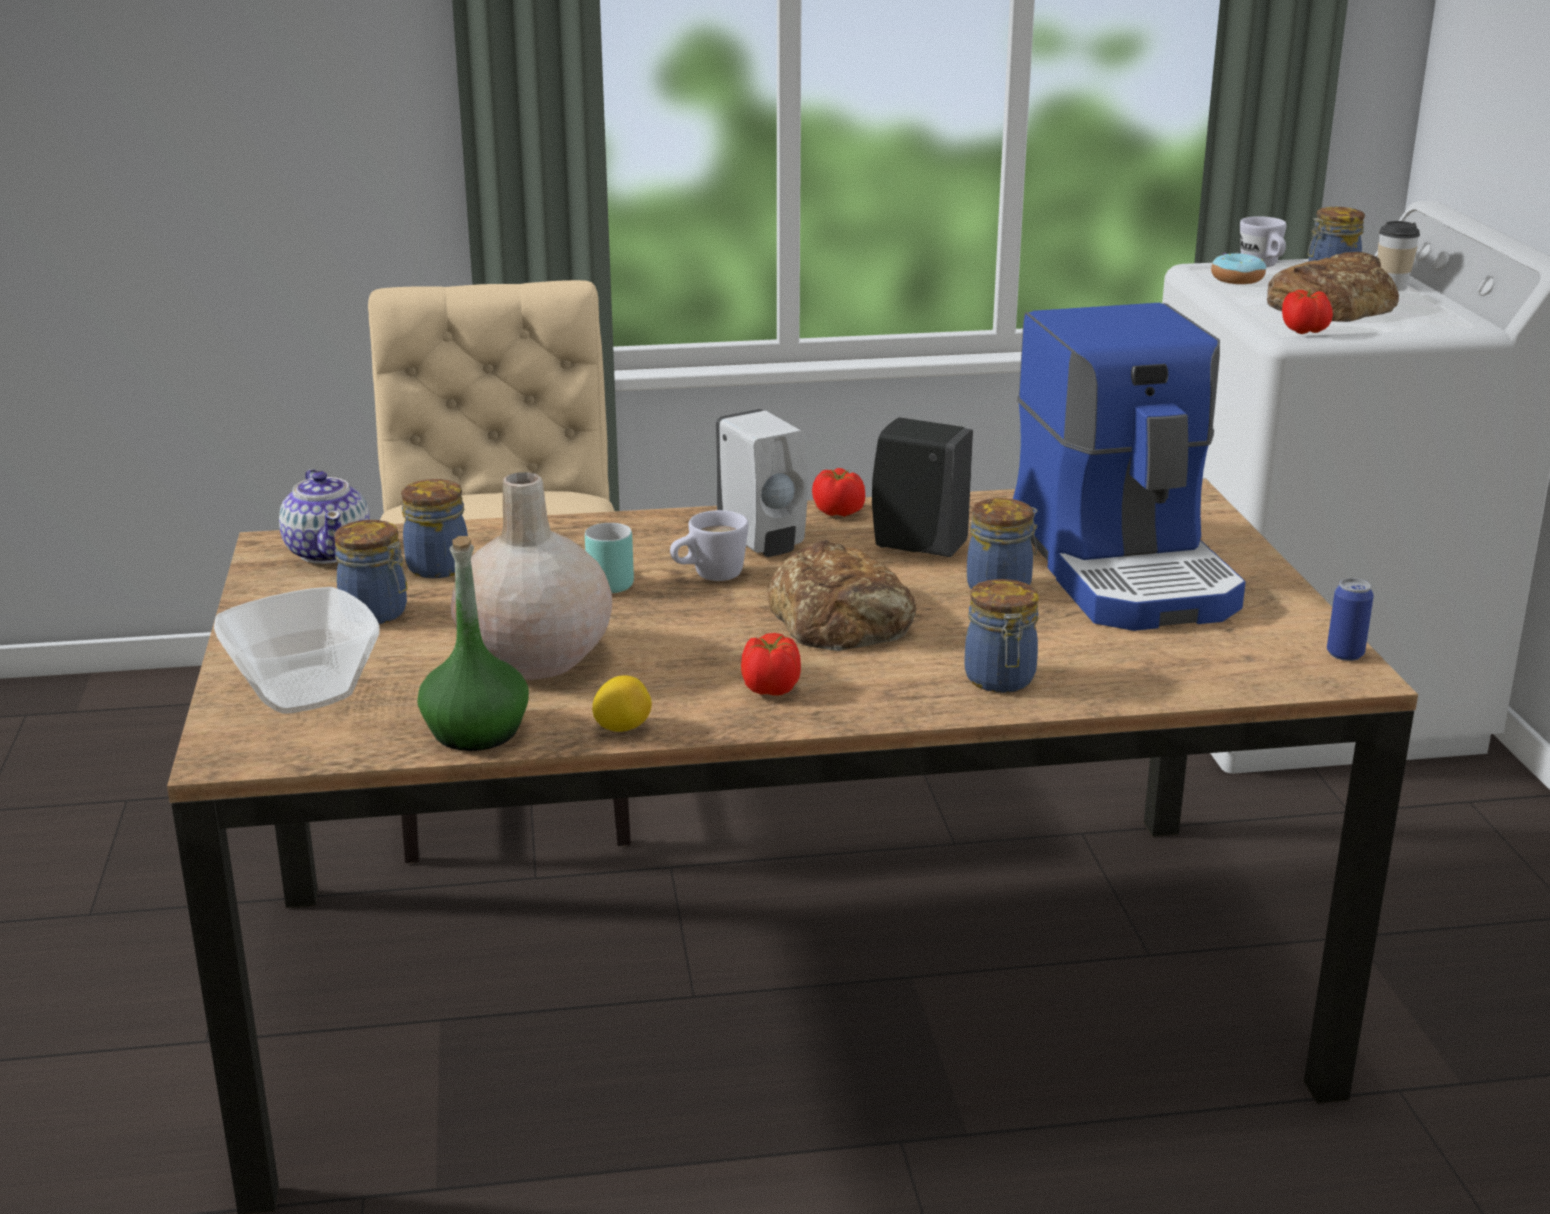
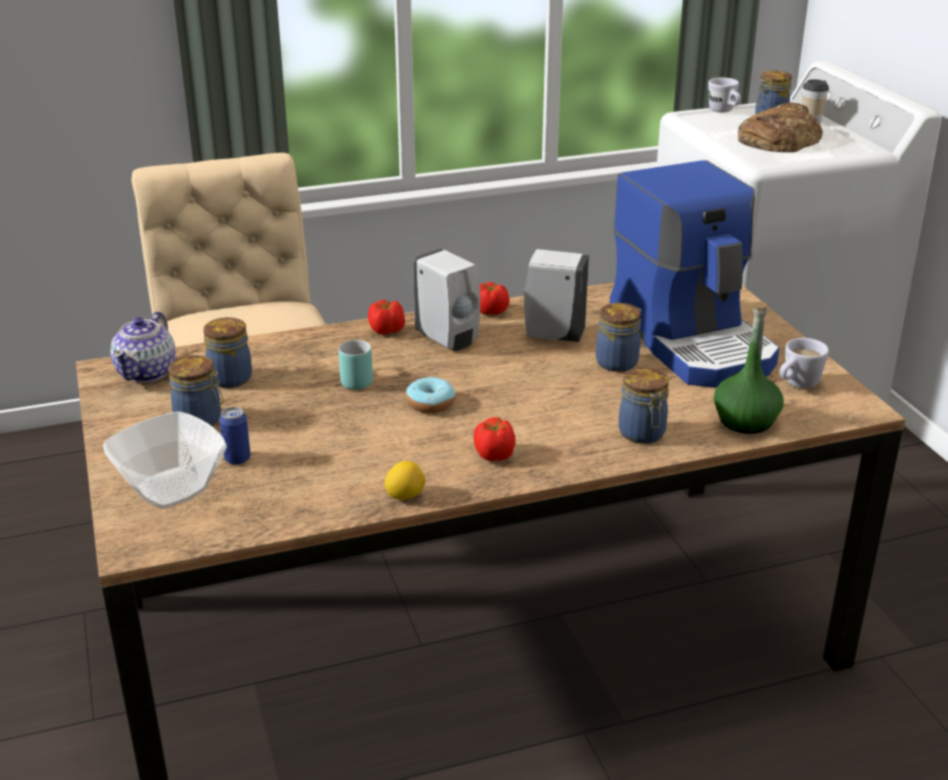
camera: 10 degrees left, 5 degrees up
teapot [279,469,370,564] -> teapot turned 45 degrees clockwise [110,311,176,383]
green bottle [417,536,529,751] -> green bottle moved to [714,301,784,434]
beige vase [451,472,612,680] -> none
white mug [670,510,749,581] -> white mug moved to [780,338,829,389]
bread [768,540,916,651] -> none
black soap dispenser [872,417,973,557] -> white soap dispenser [524,249,589,342]
donut [1211,252,1266,284] -> donut moved to [406,376,455,413]
tomato [1282,289,1333,334] -> tomato moved to [368,299,405,335]
can [1327,578,1374,661] -> can moved to [219,407,251,465]

